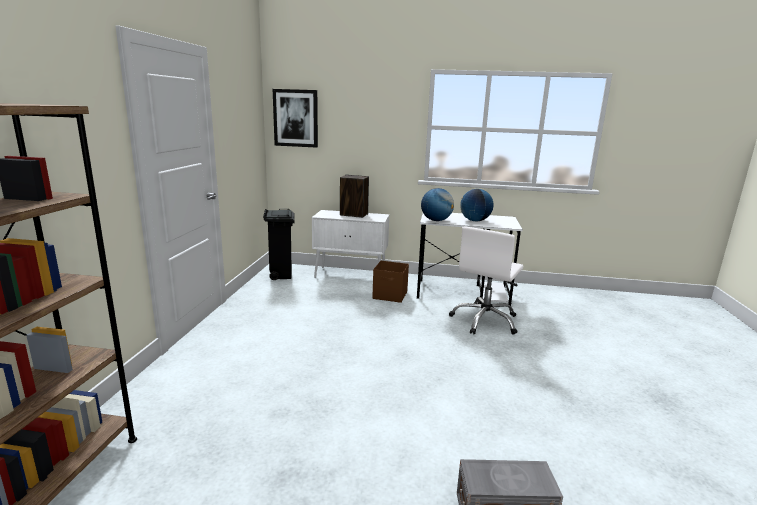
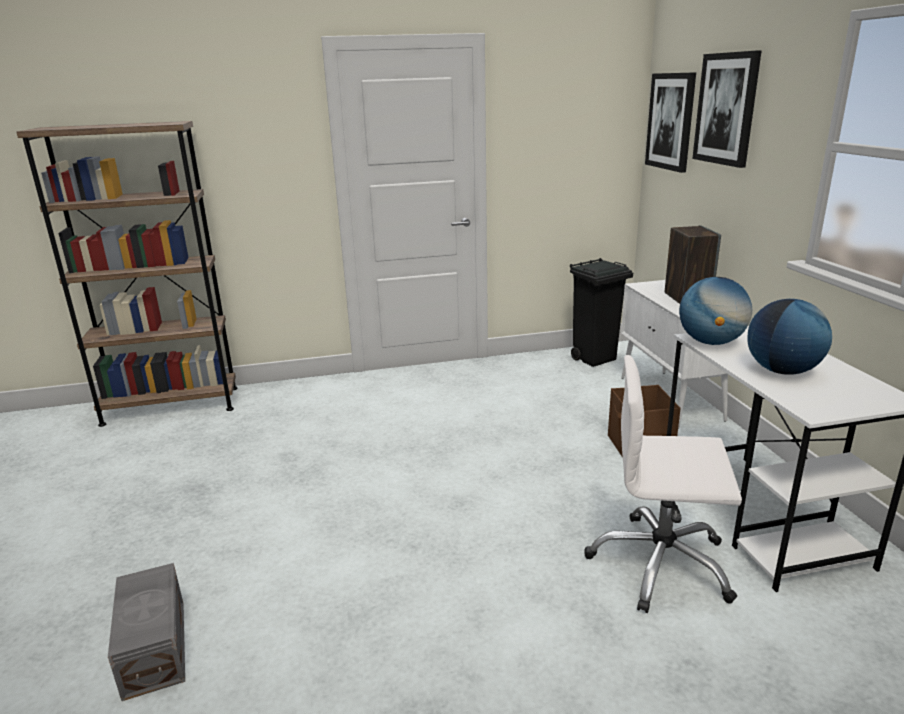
camera: 70 degrees right, 5 degrees up
none -> picture [692,50,762,168]

